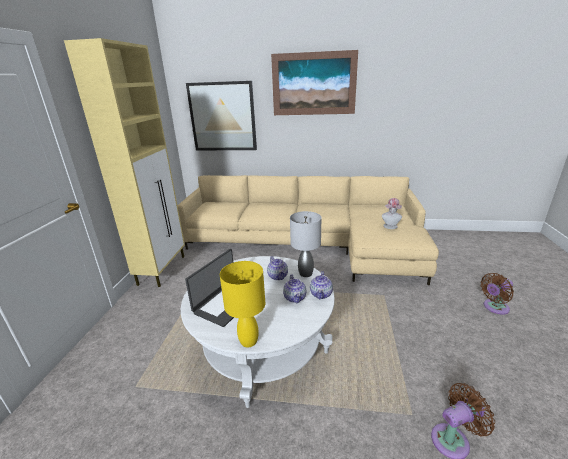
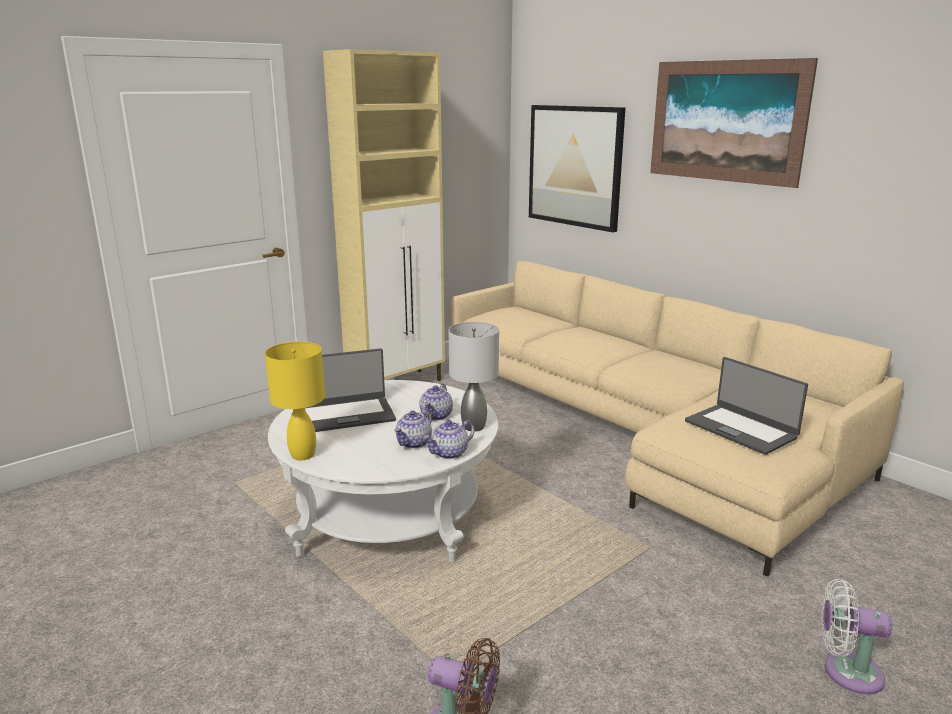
camera: 40 degrees right, 5 degrees down
hat [382,198,402,229] -> laptop [685,357,808,455]
brown fan [480,273,514,315] -> white fan [821,579,892,695]

